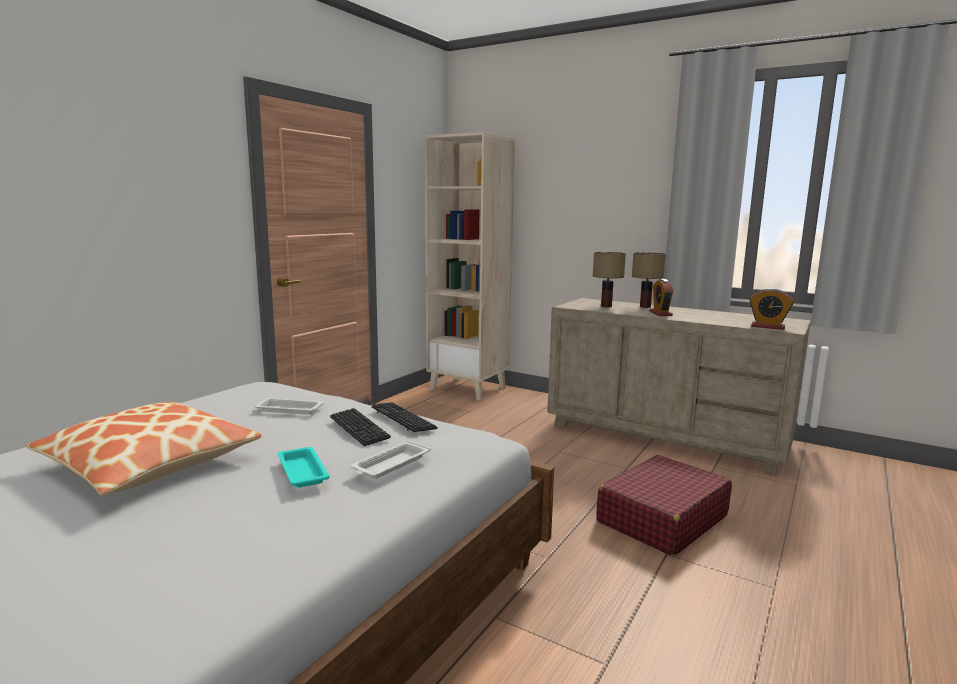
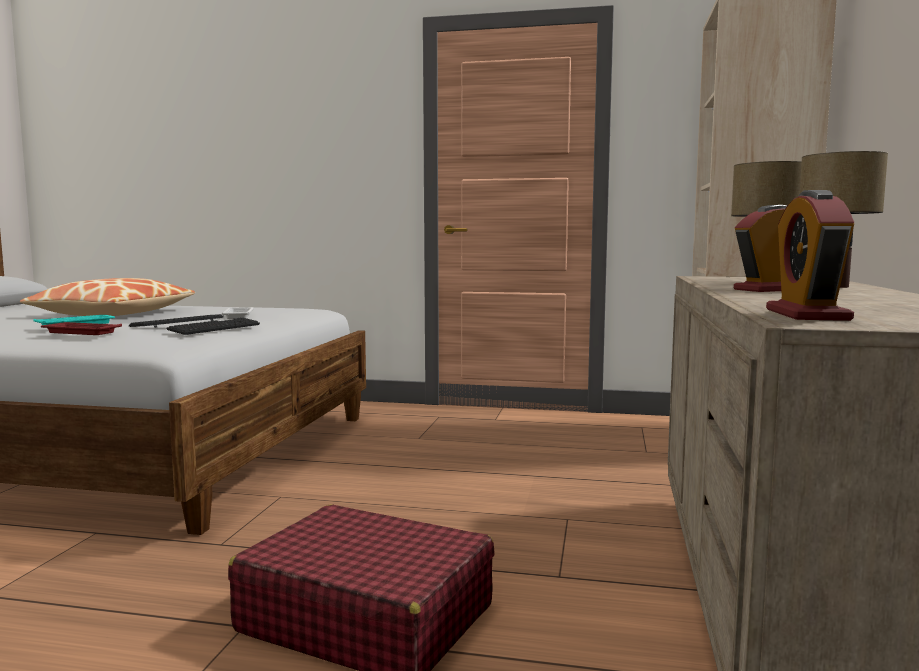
camera: 70 degrees right, 5 degrees down
white tray [351,440,431,479] -> red tray [41,322,122,335]

